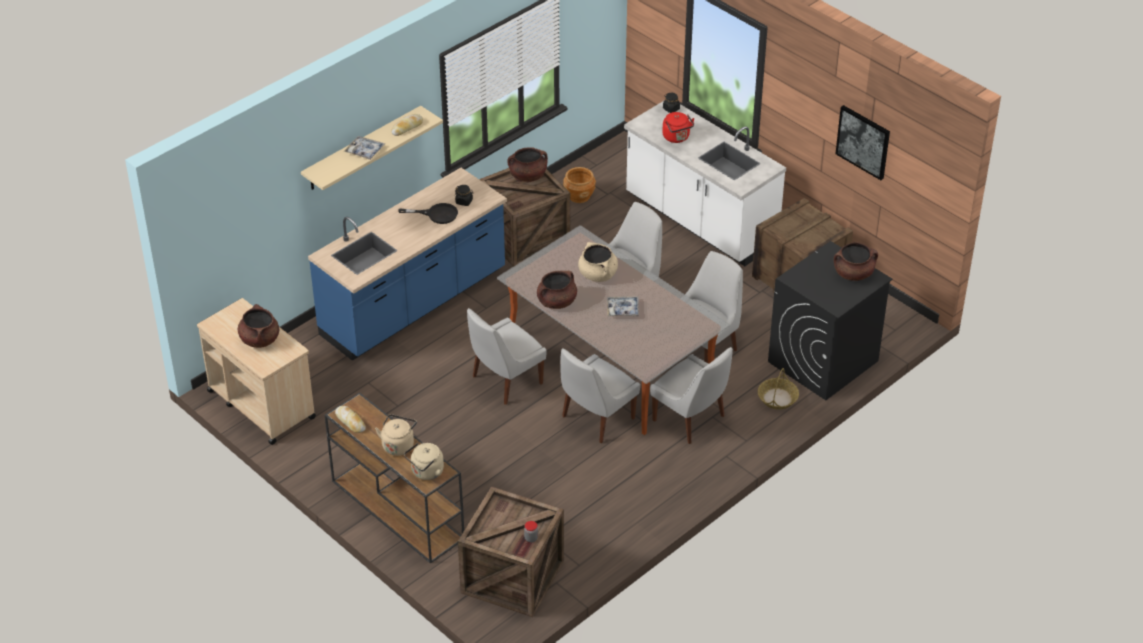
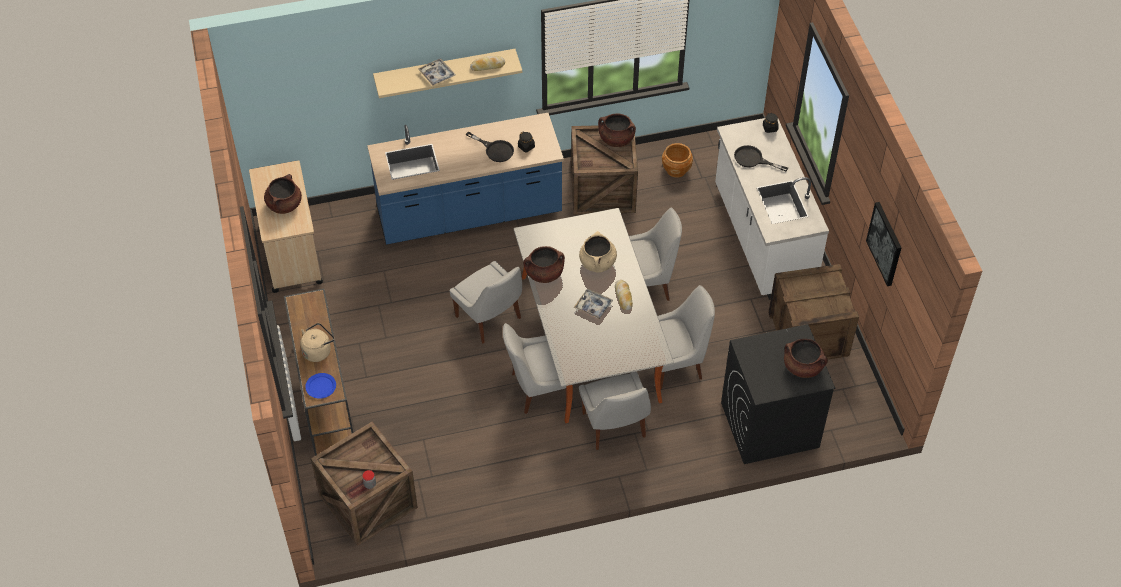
camera: 30 degrees right, 10 degrees up
bread [335,406,366,433] -> bread moved to [615,280,633,310]
beige kettle [404,443,444,480] -> blue plate [305,373,336,399]
white chair [467,308,547,405] -> white chair turned 120 degrees counterclockwise [449,261,522,344]
red kettle [662,112,694,143] -> black frying pan [734,145,788,171]
basket [758,368,799,410] -> none

